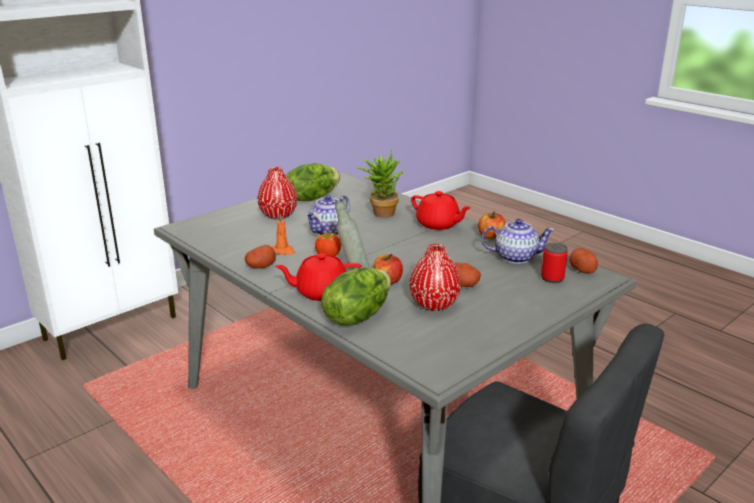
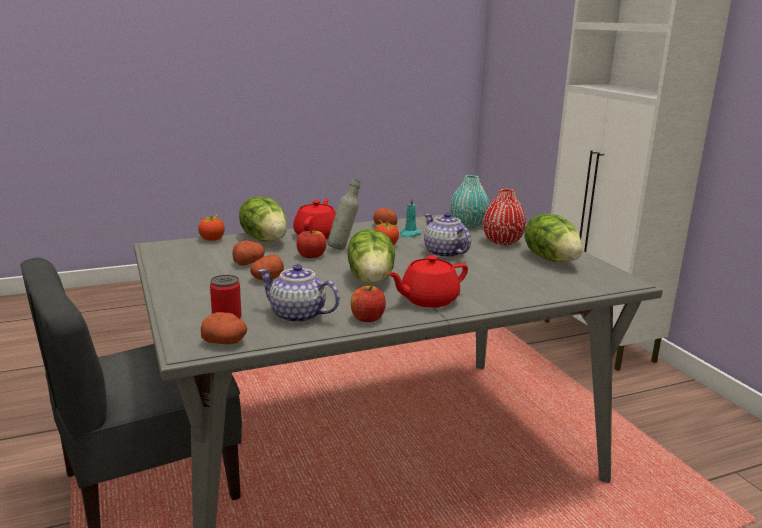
camera: 110 degrees right, 5 degrees down
orange candle [272,214,295,255] -> turquoise candle [400,197,421,238]
potted plant [356,150,404,218] -> none
red vase [410,244,461,311] -> potato [232,240,265,266]
teapot [481,219,555,264] -> teapot turned 90 degrees clockwise [258,264,340,323]
none -> tomato [198,214,225,241]
none -> lettuce [347,229,395,284]
none -> turquoise vase [450,175,490,228]

